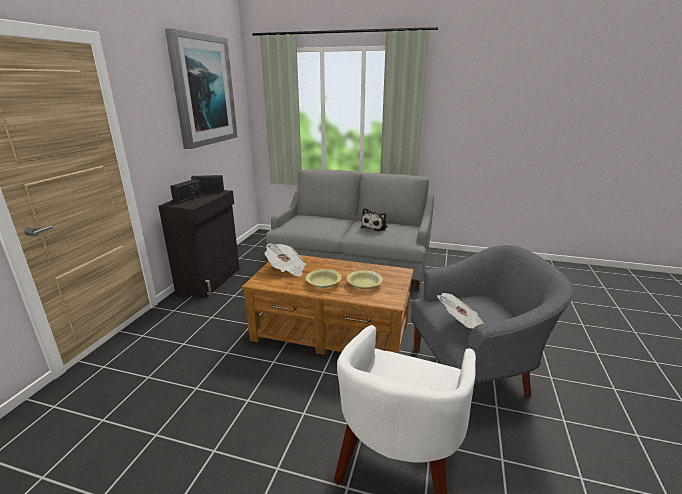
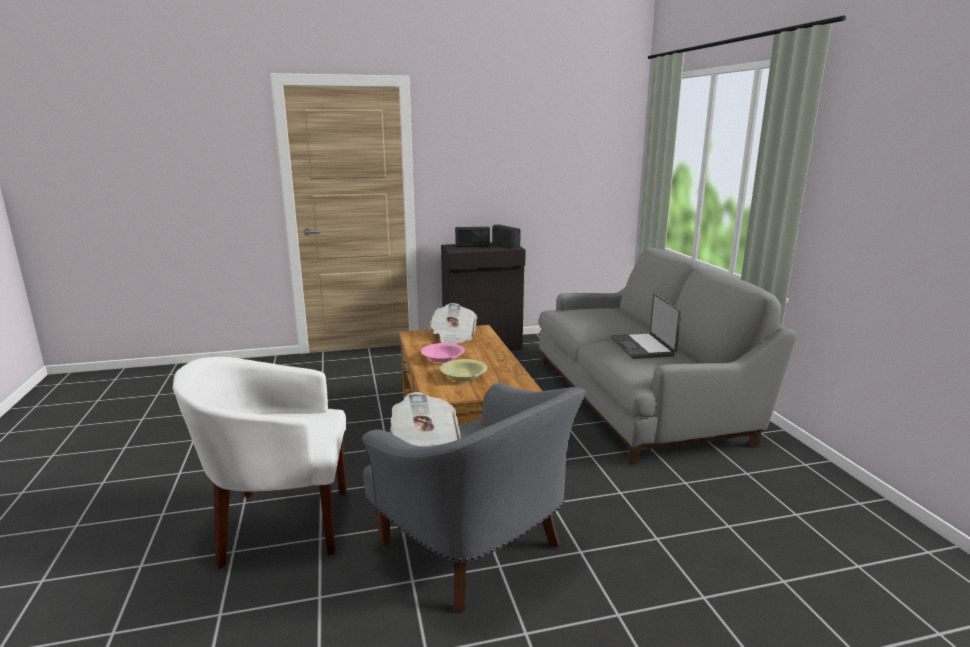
camera: 60 degrees right, 5 degrees down
picture [165,28,238,149] -> none
yellow bowl [306,269,341,288] -> pink bowl [421,343,465,362]
plush toy [361,208,388,231] -> laptop [611,294,681,359]

